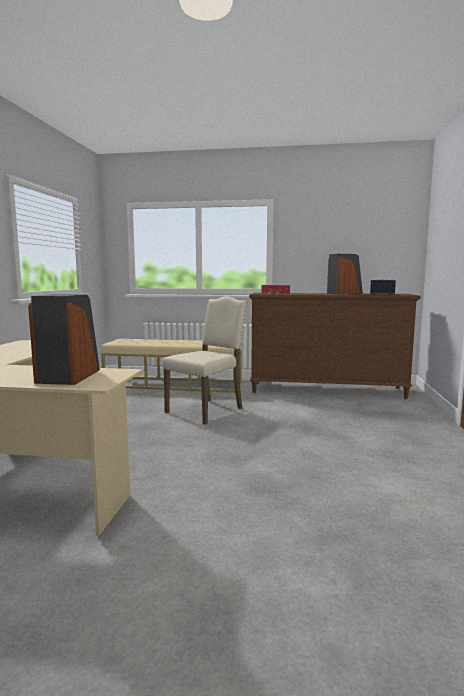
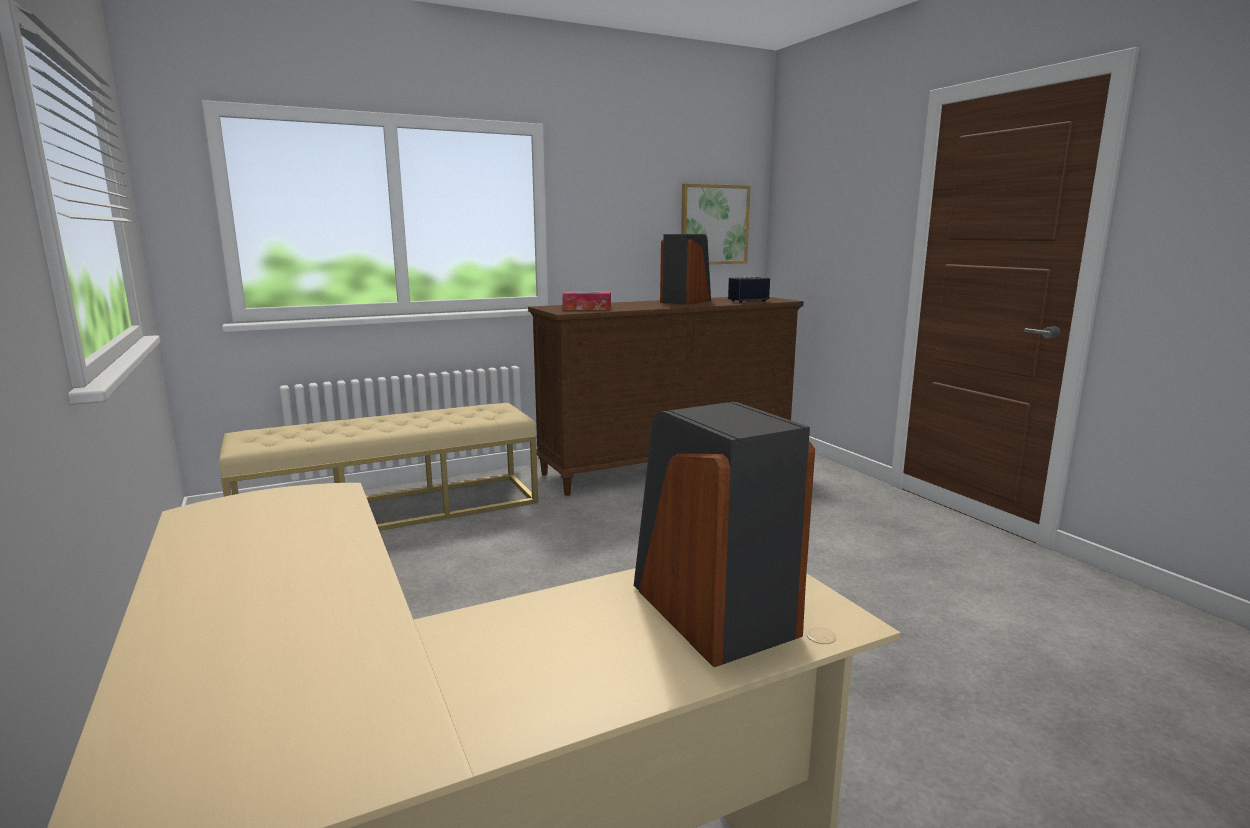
camera: 35 degrees left, 5 degrees up
beige chair [163,297,247,425] -> none
none -> picture [681,183,750,264]

